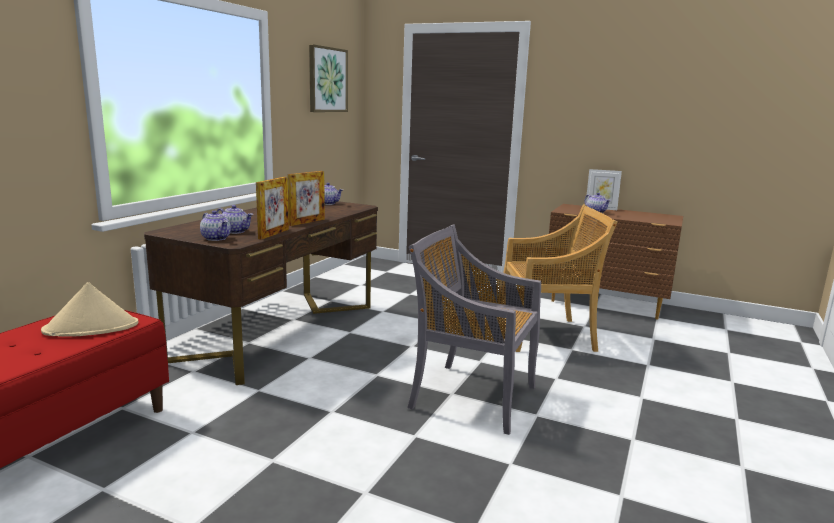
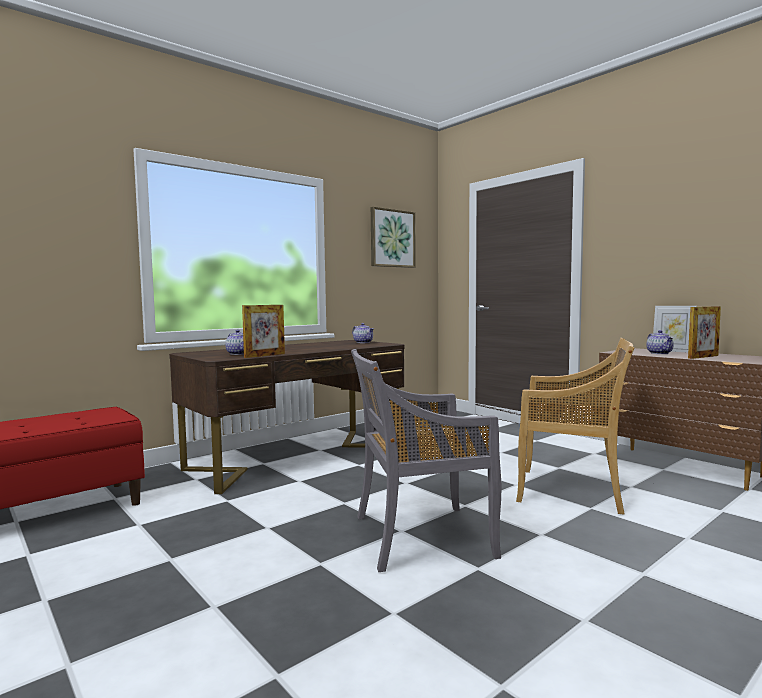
camera: 25 degrees right, 10 degrees down
beige hat [41,282,139,337] -> none
teapot [200,210,231,241] -> none
picture frame [287,171,325,226] -> picture frame moved to [688,306,721,359]
grey chair [407,224,541,435] -> grey chair turned 60 degrees counterclockwise [351,349,501,572]

